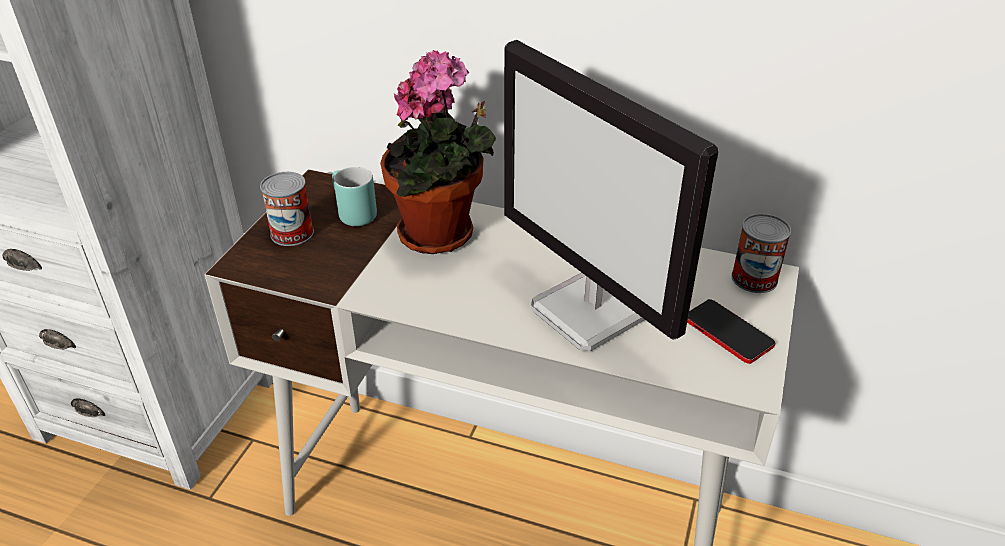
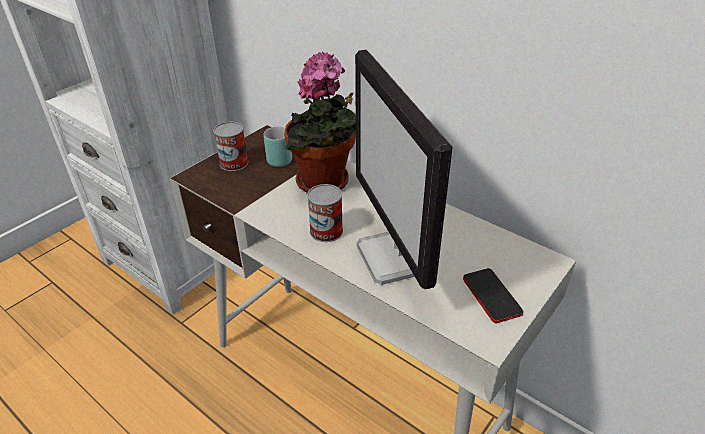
camera: 20 degrees right, 0 degrees up
can [731,214,791,293] -> can moved to [307,184,343,242]

